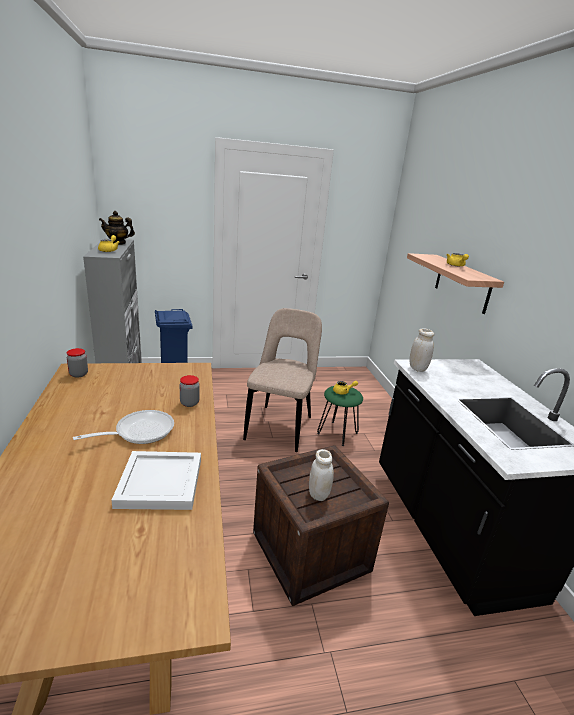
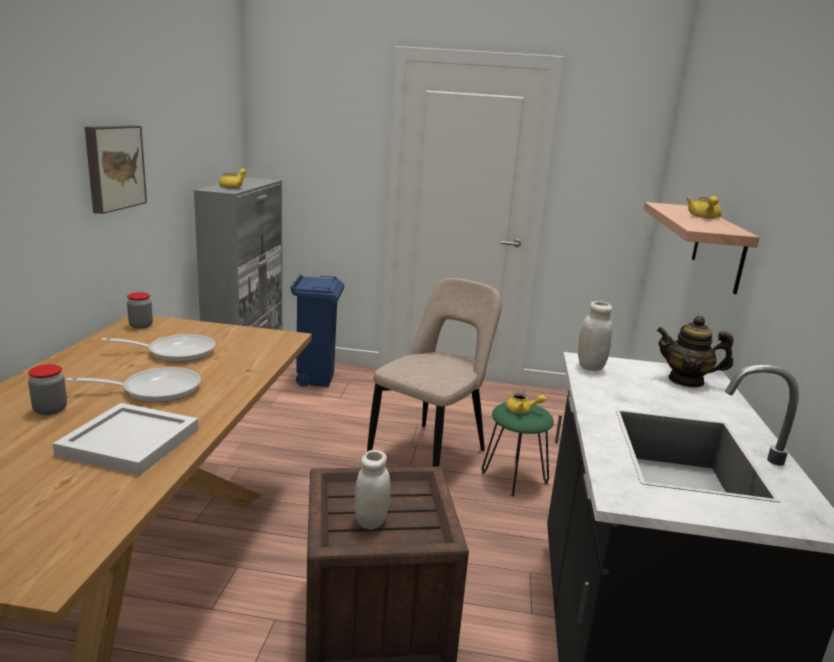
camera: 20 degrees right, 5 degrees down
teapot [99,211,135,245] -> teapot moved to [656,316,734,388]
jar [180,375,200,407] -> jar moved to [28,364,67,415]
none -> picture [85,125,147,214]
none -> frying pan [101,334,215,362]

